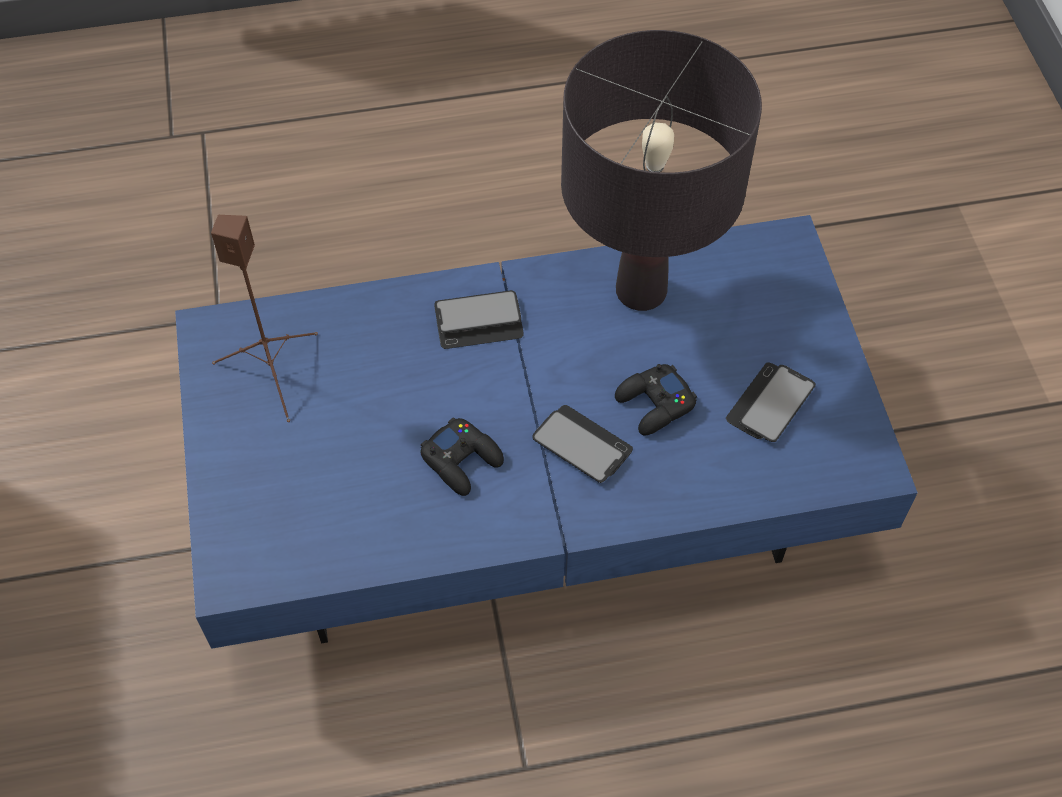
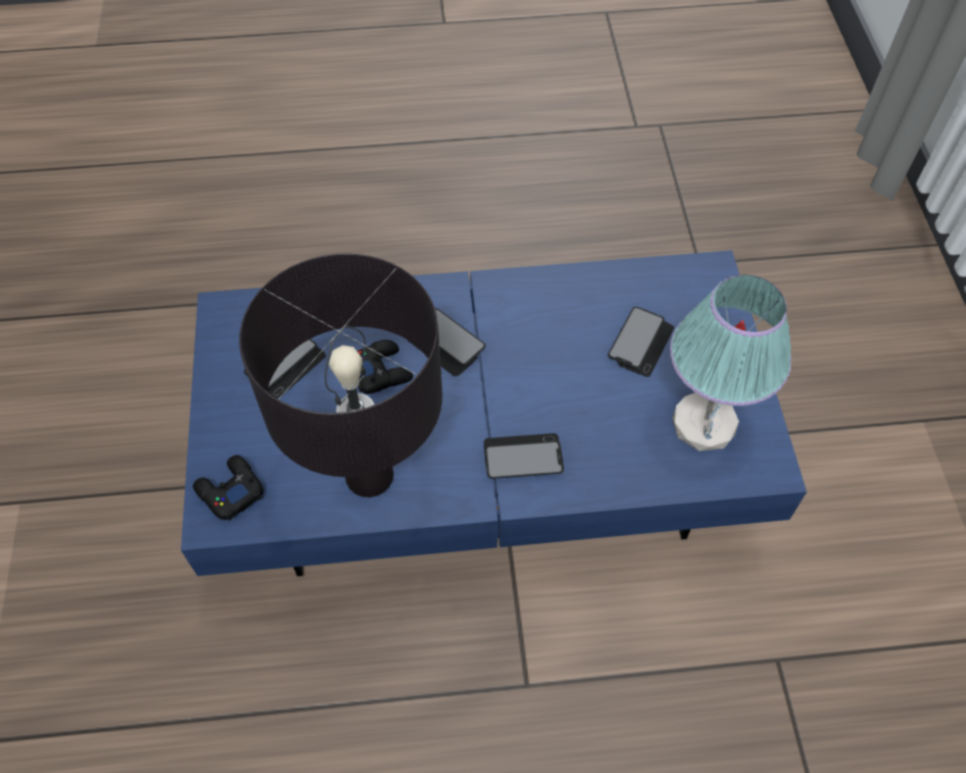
camera: 175 degrees left, 0 degrees up
brown speaker [211,215,318,422] -> table lamp [670,275,791,451]
black game controller [420,417,504,496] -> black game controller moved to [193,455,263,521]
none -> phone [608,307,674,377]

